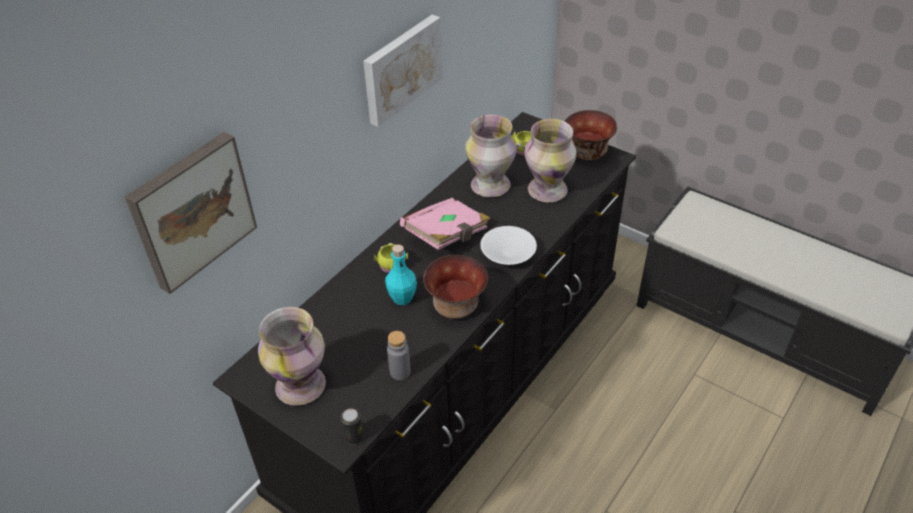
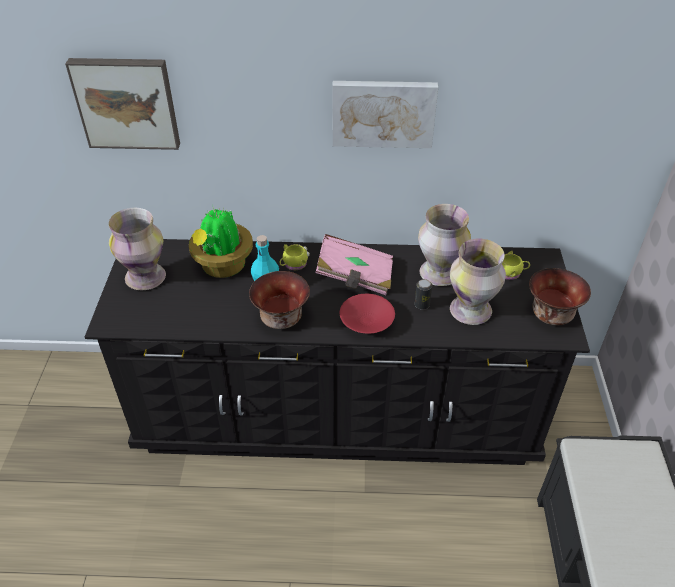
camera: 55 degrees right, 0 degrees up
can [341,409,364,445] -> can moved to [415,279,432,310]
grey bottle [387,331,411,380] -> none
white bowl [480,226,537,265] -> red bowl [339,294,395,334]
none -> potted plant [189,207,253,278]

